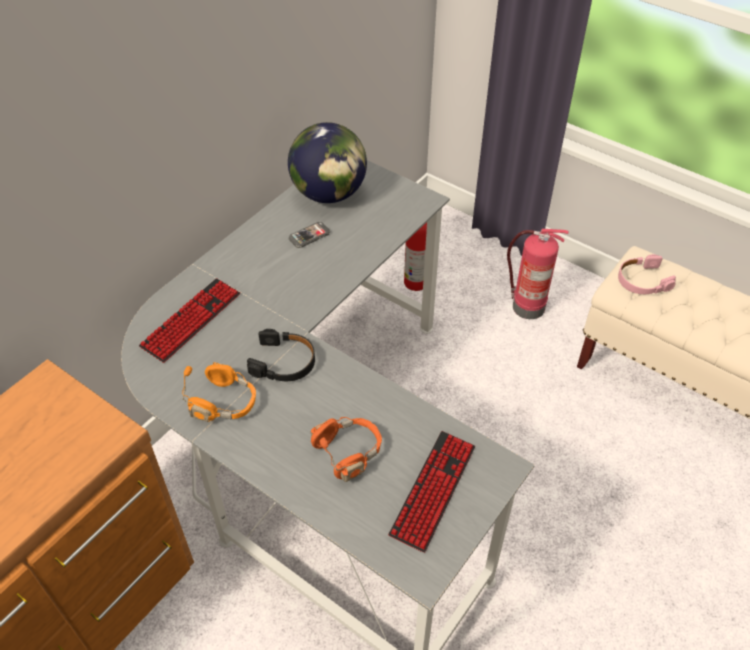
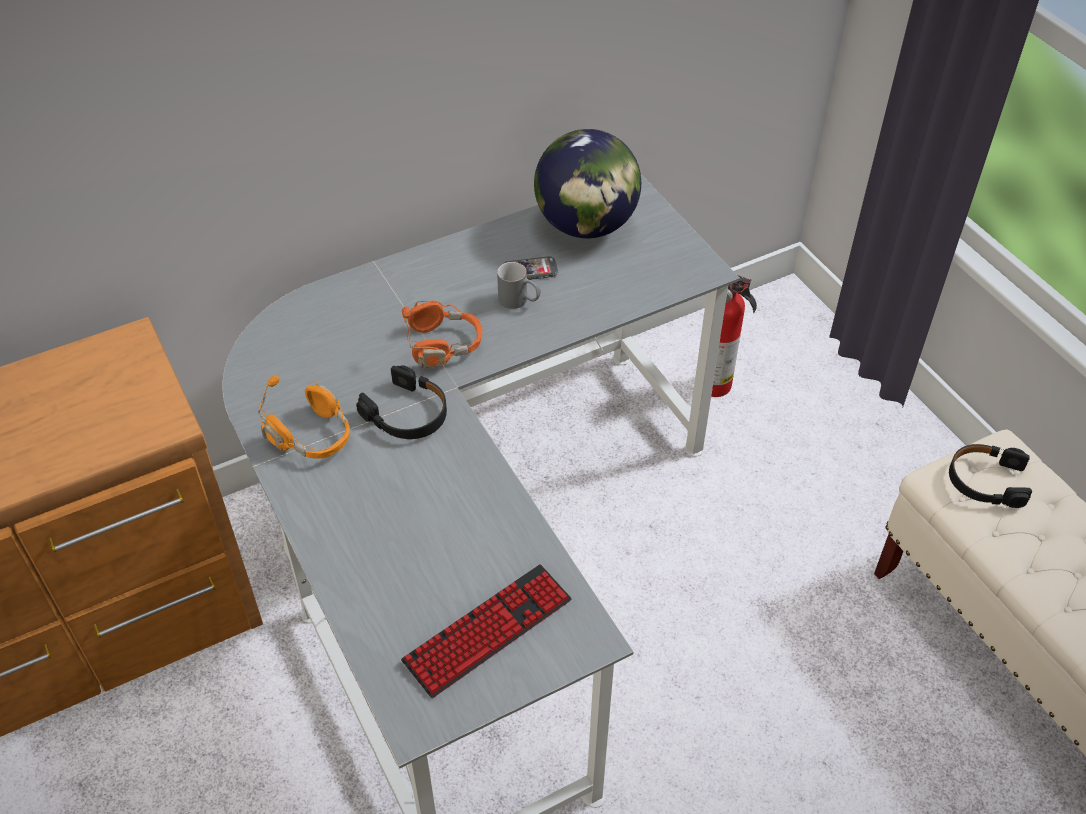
camera: 25 degrees right, 0 degrees up
keyboard [139,278,240,363] -> none
orange headphones [311,417,382,482] -> orange headphones moved to [402,300,482,368]
fire extinguisher [507,229,569,319] -> none
pink headphones [618,254,676,294] -> black headphones [949,444,1032,508]
none -> grey mug [497,262,541,309]

